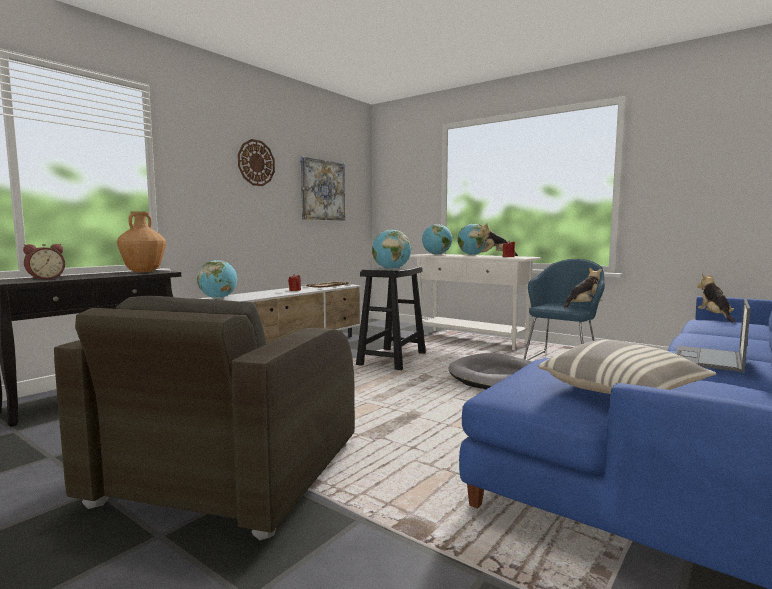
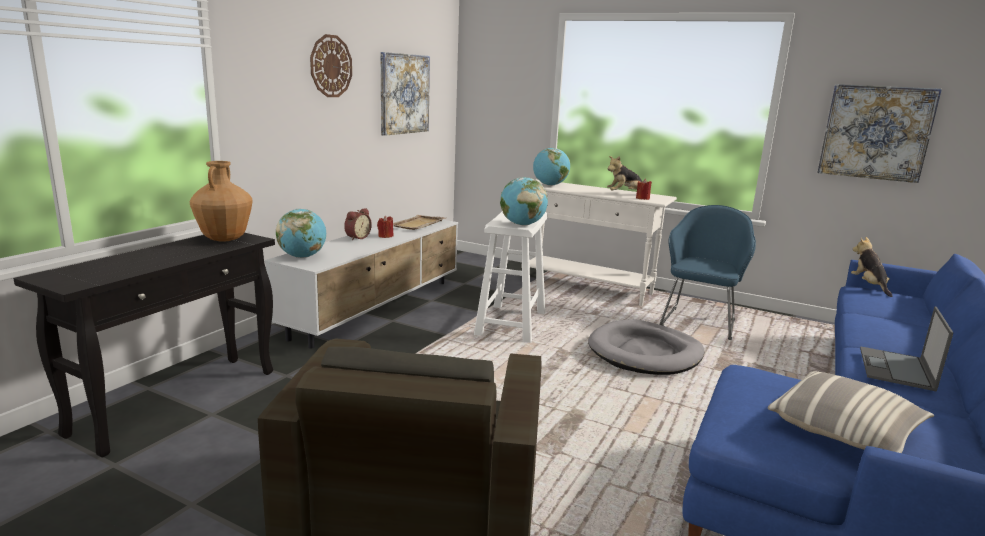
camera: 10 degrees left, 10 degrees up
alarm clock [23,244,65,280] -> alarm clock moved to [344,208,372,241]
black stool [356,266,426,370] -> white stool [474,211,547,343]
globe [457,224,486,255] -> none
plush toy [564,267,603,308] -> none
none -> picture [817,84,942,183]

